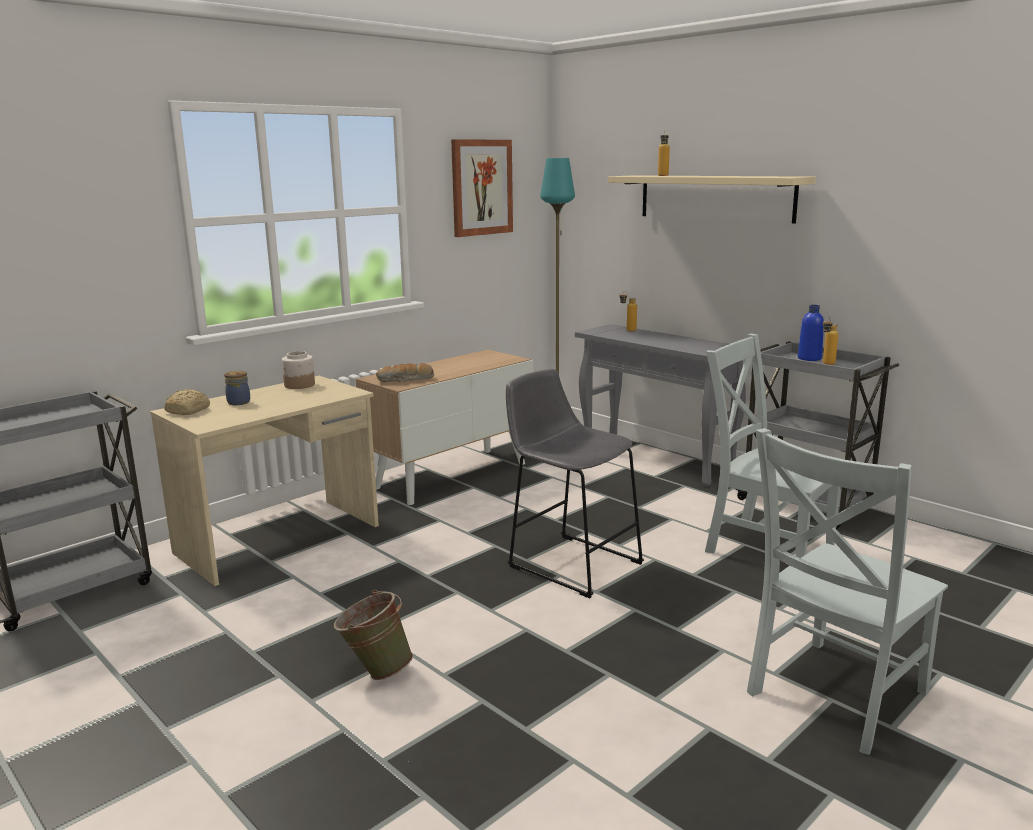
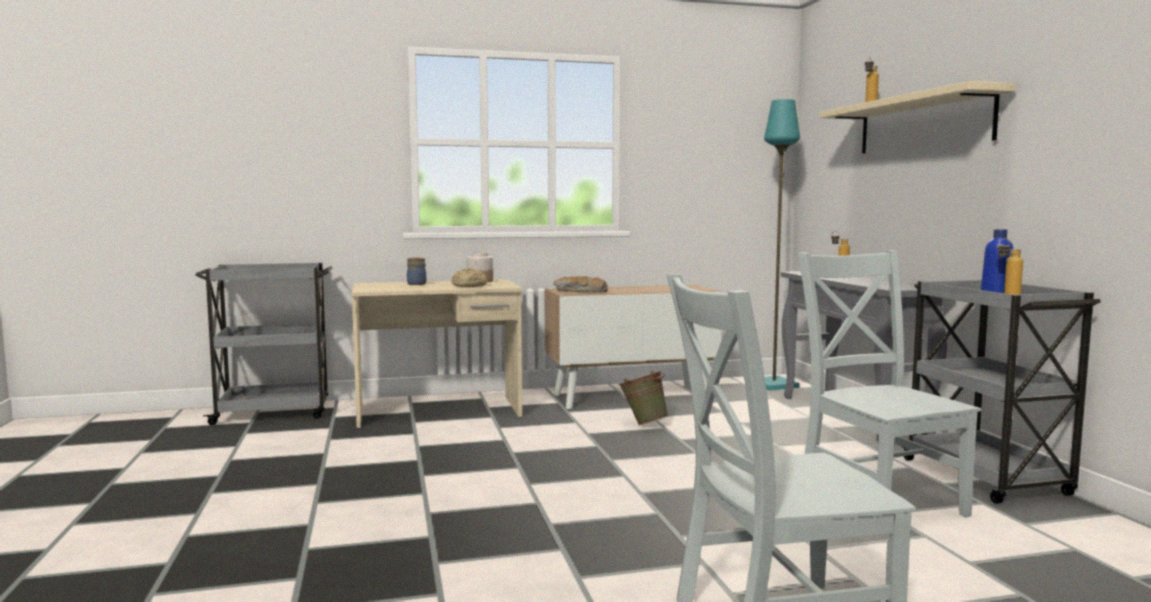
camera: 30 degrees right, 10 degrees down
bread [164,389,210,415] -> bread moved to [451,268,487,287]
green bucket [334,589,413,680] -> green bucket moved to [618,371,669,425]
picture [451,139,513,237] -> none
grey stool [506,369,644,599] -> none

